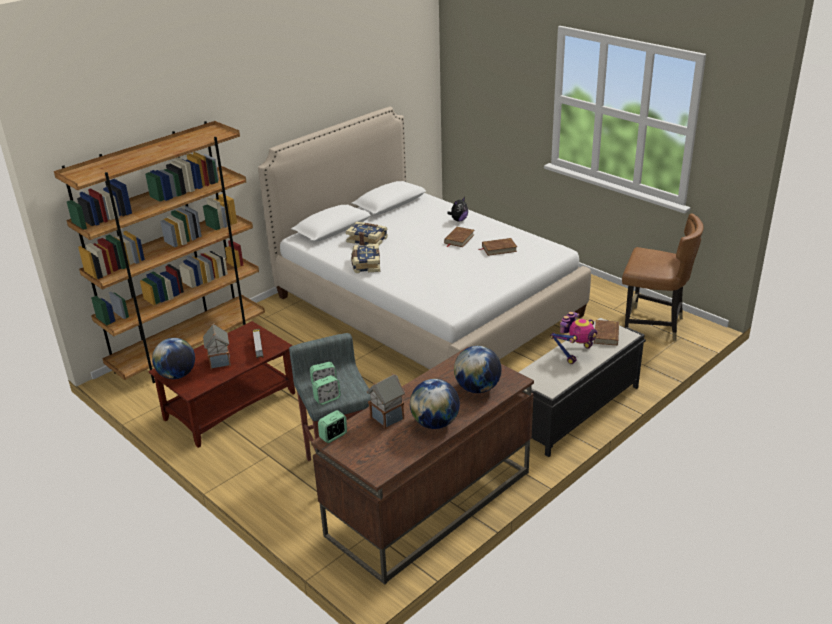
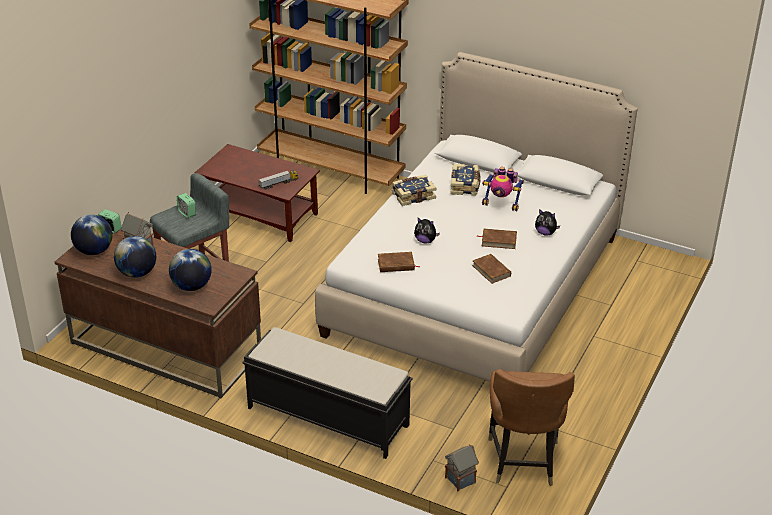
camera: 70 degrees right, 5 degrees up
globe [152,338,195,379] -> globe moved to [71,214,113,255]
toy house [203,324,231,370] -> toy house moved to [445,444,479,491]
alarm clock [312,375,341,405] -> none
toy robot [550,312,597,364] -> toy robot moved to [482,167,524,211]
brown book [594,320,619,346] -> brown book moved to [378,252,420,272]
none -> plush toy [414,218,440,244]

